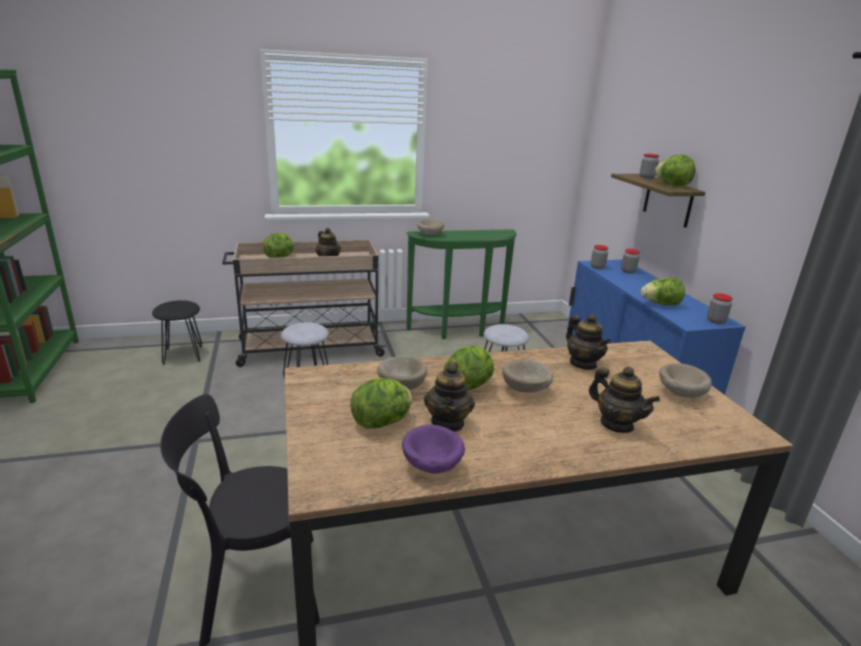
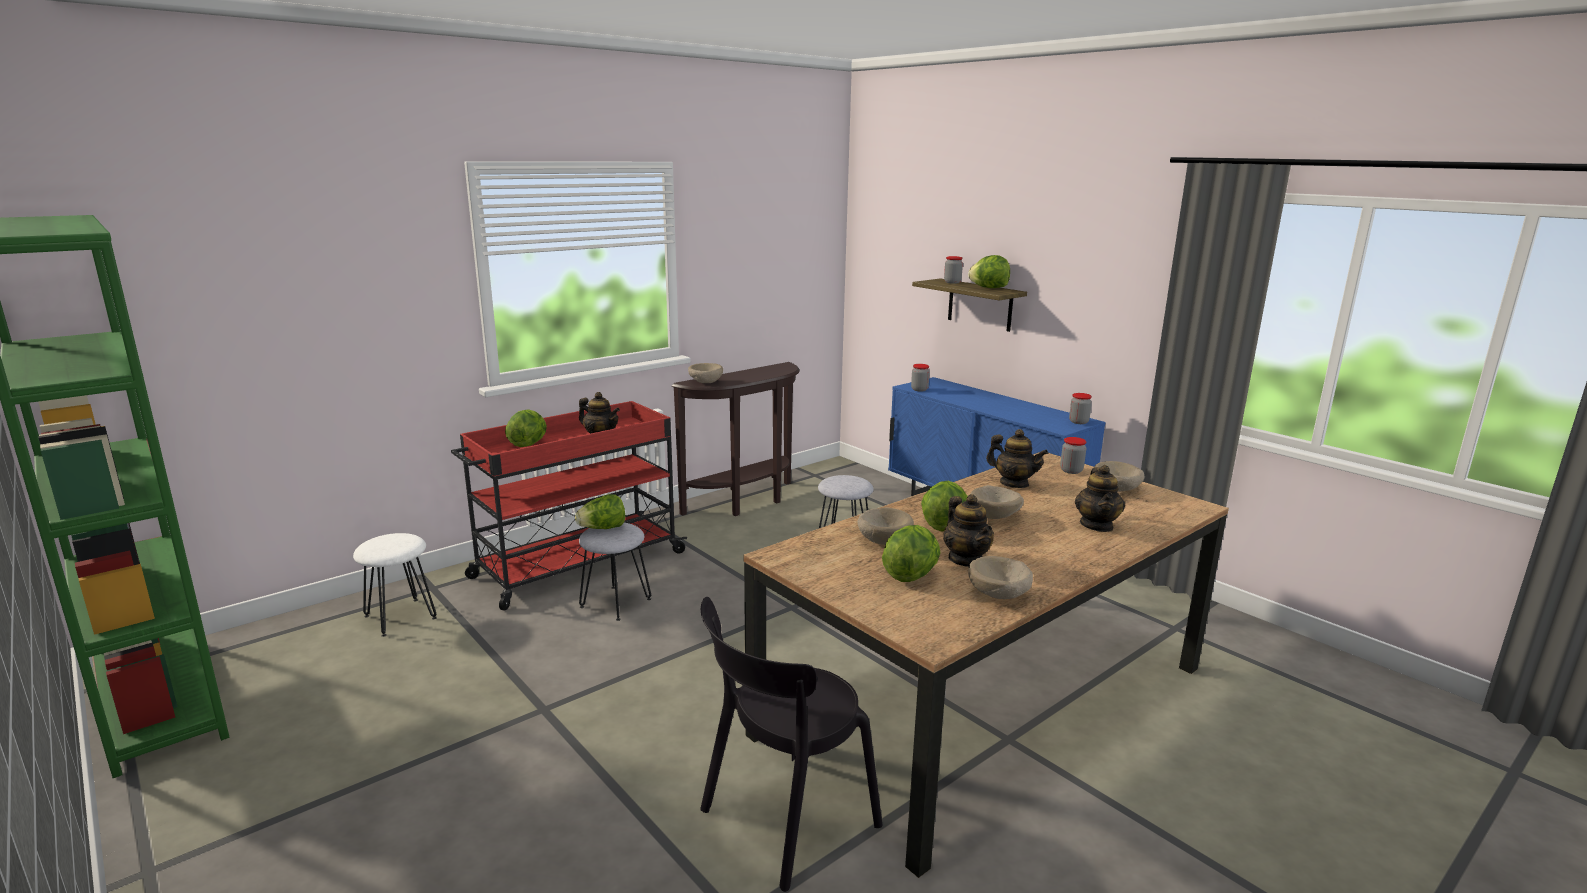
camera: 25 degrees left, 5 degrees down
black stool [152,300,203,365] -> white stool [353,533,437,637]
beige cart [222,240,386,367] -> red cart [451,401,687,611]
purple bowl [402,425,465,473] -> beige bowl [968,556,1033,599]
green console table [406,229,517,339] -> brown console table [672,362,800,516]
teapot [589,367,660,433] -> teapot turned 75 degrees clockwise [1075,465,1125,532]
jar [621,249,640,273] -> jar moved to [1060,437,1086,474]
lettuce [641,277,685,305] -> lettuce moved to [575,494,625,529]

